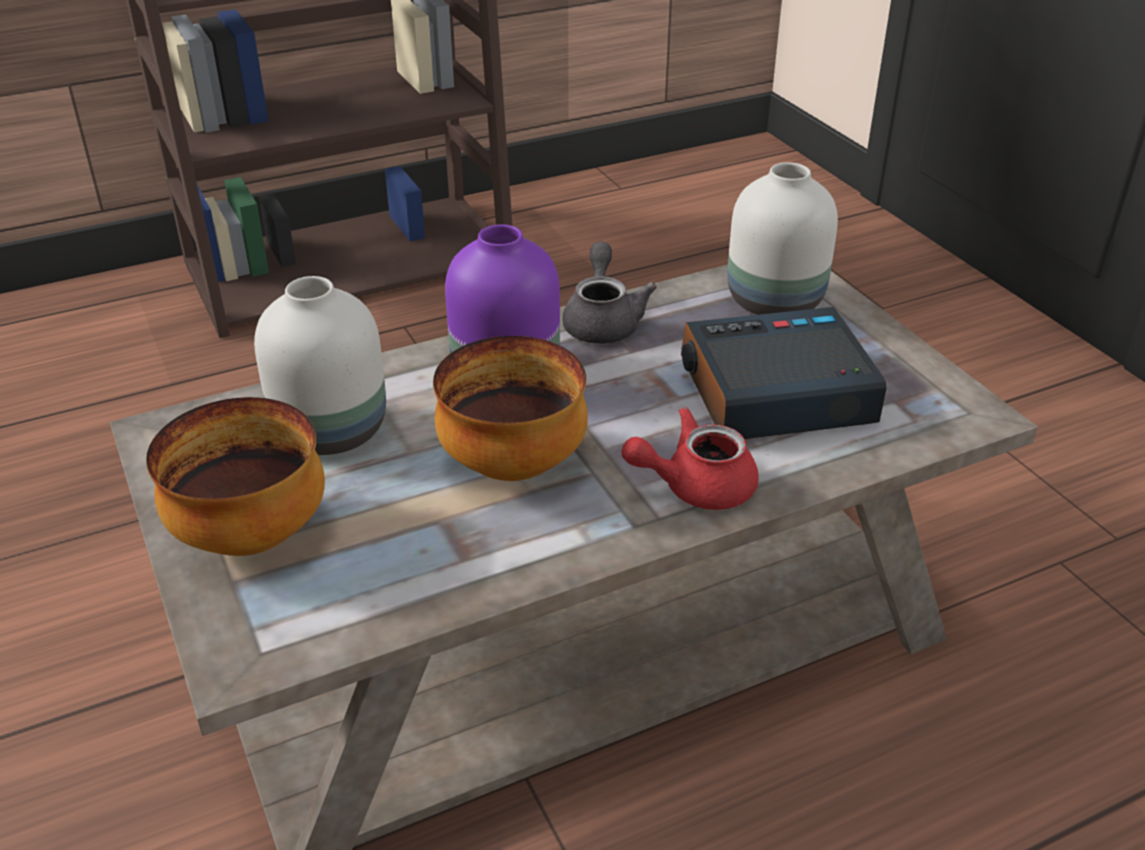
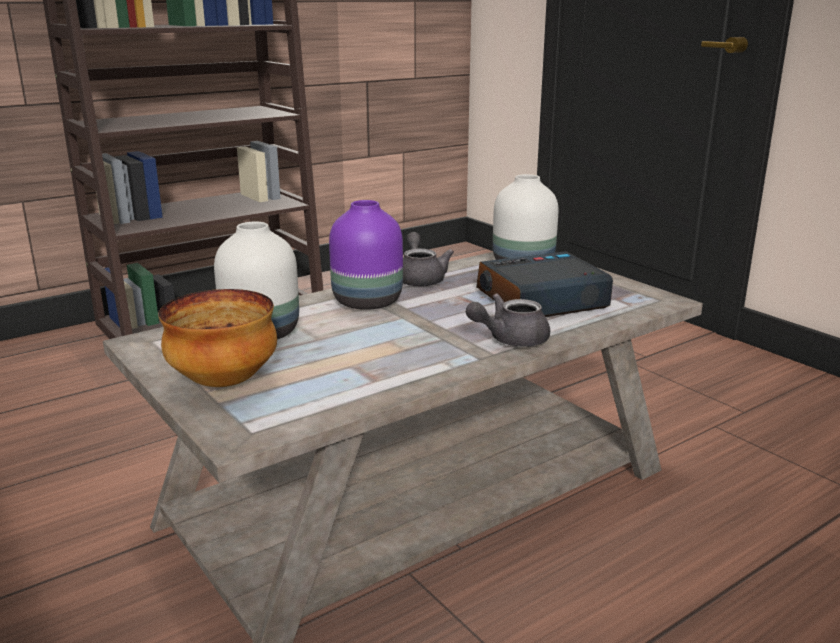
camera: 10 degrees left, 15 degrees down
bowl [433,336,588,481] -> none
red teapot [622,407,759,510] -> grey teapot [466,293,550,347]

